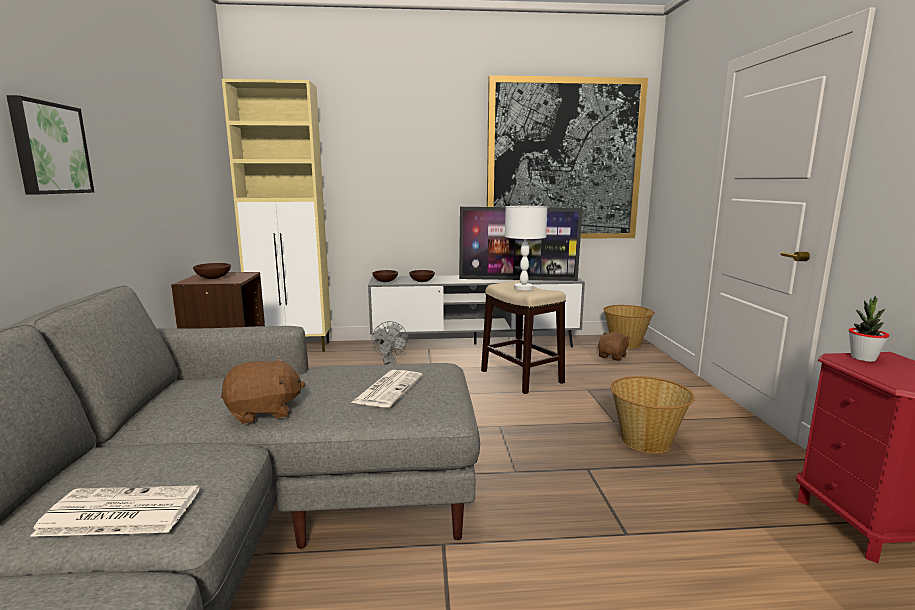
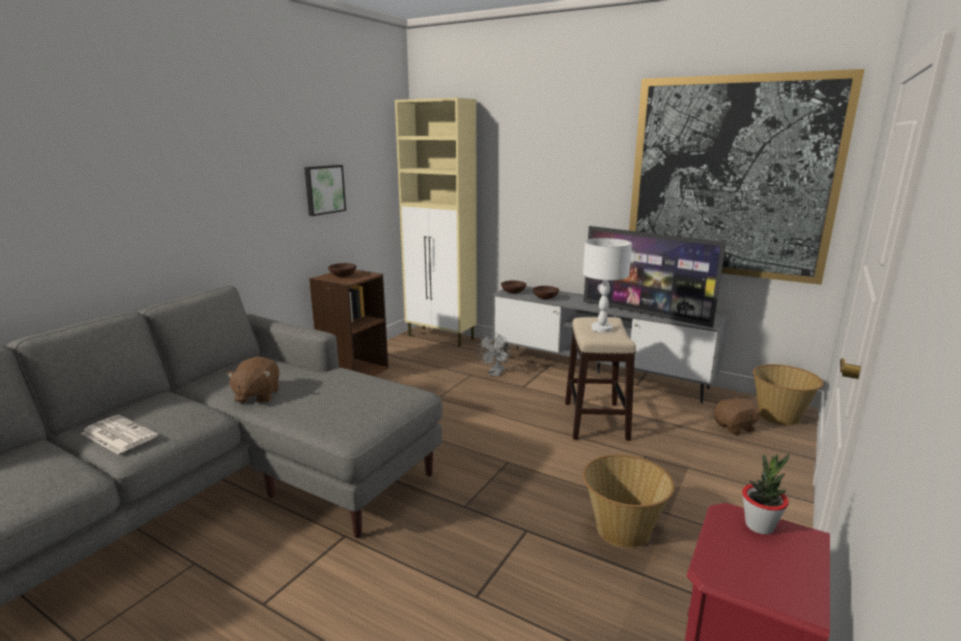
camera: 35 degrees right, 5 degrees up
picture [6,95,94,195] -> picture moved to [304,165,346,216]
brown plush toy [221,358,305,424] -> brown plush toy turned 75 degrees clockwise [226,357,279,403]
newspaper [351,370,423,407] -> none

